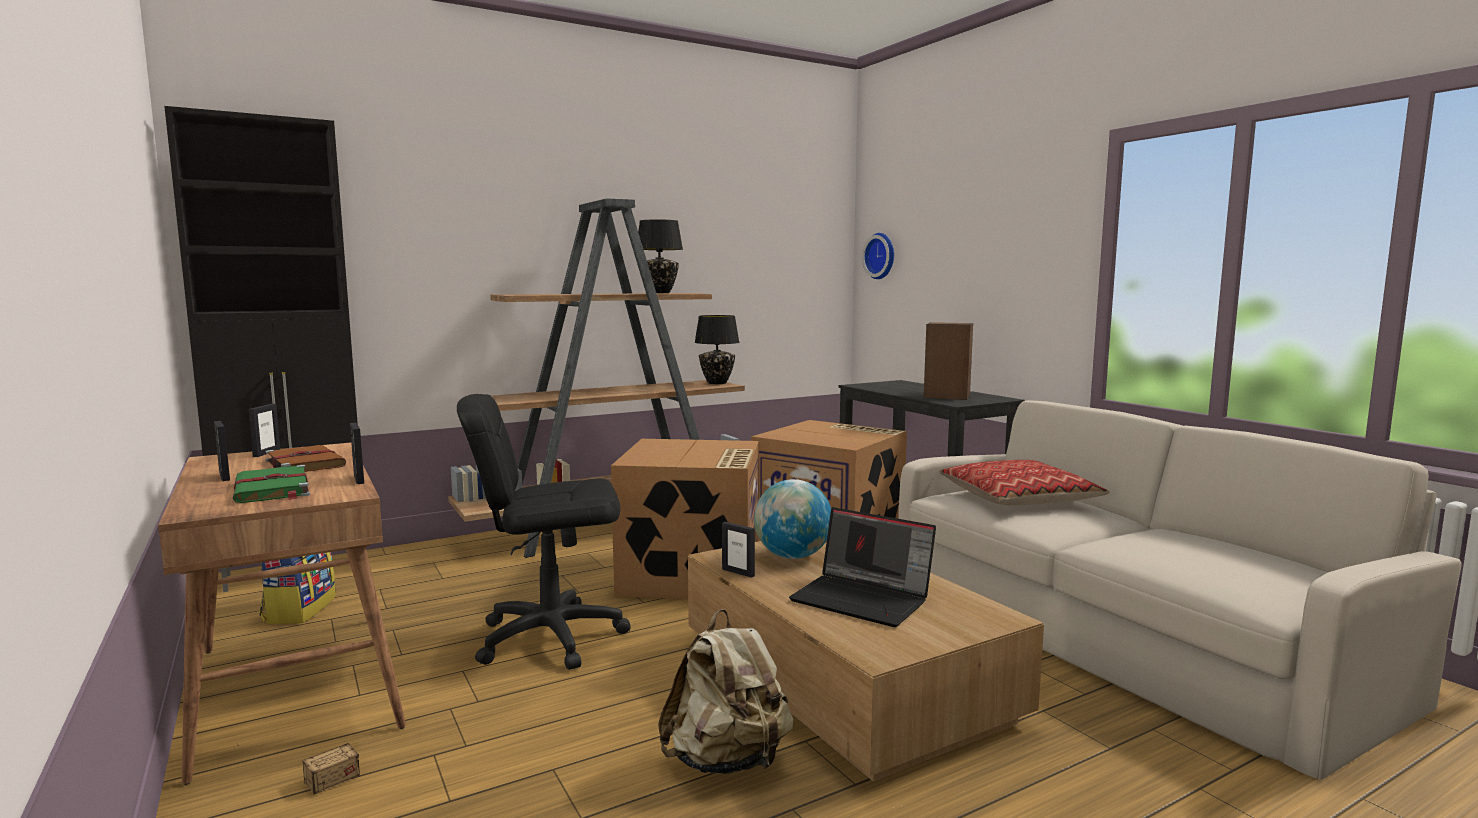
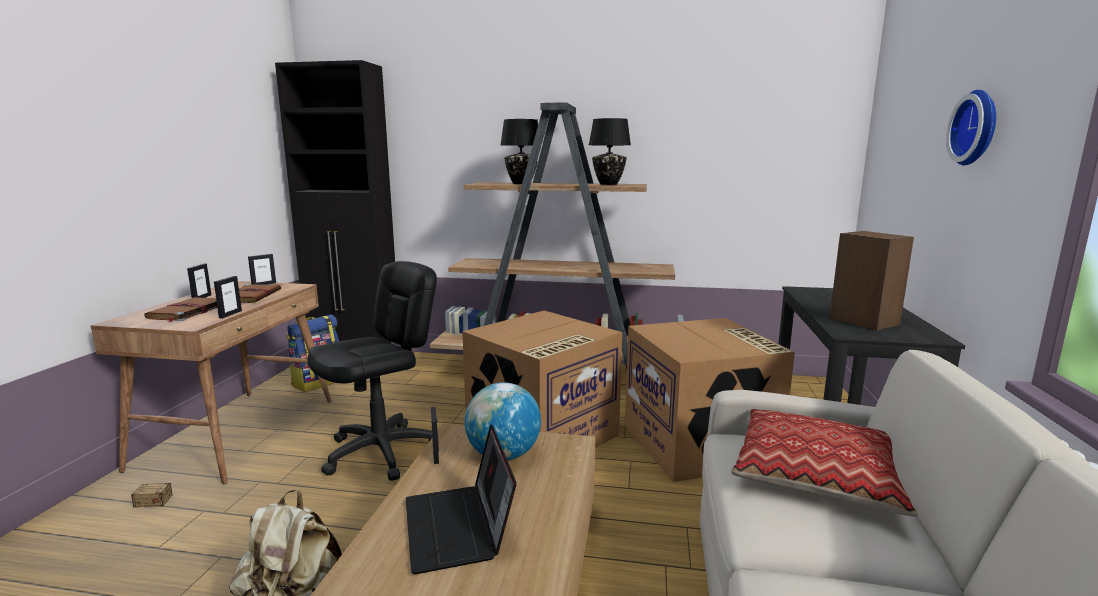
camera: 40 degrees right, 5 degrees up
green book [233,465,310,503] -> brown book [144,297,218,322]
black office chair [457,394,631,670] -> black office chair turned 105 degrees clockwise [307,261,437,481]
black table lamp [694,315,740,384] -> black table lamp moved to [501,119,538,184]
wall clock [862,233,894,279] -> wall clock moved to [946,90,996,166]

